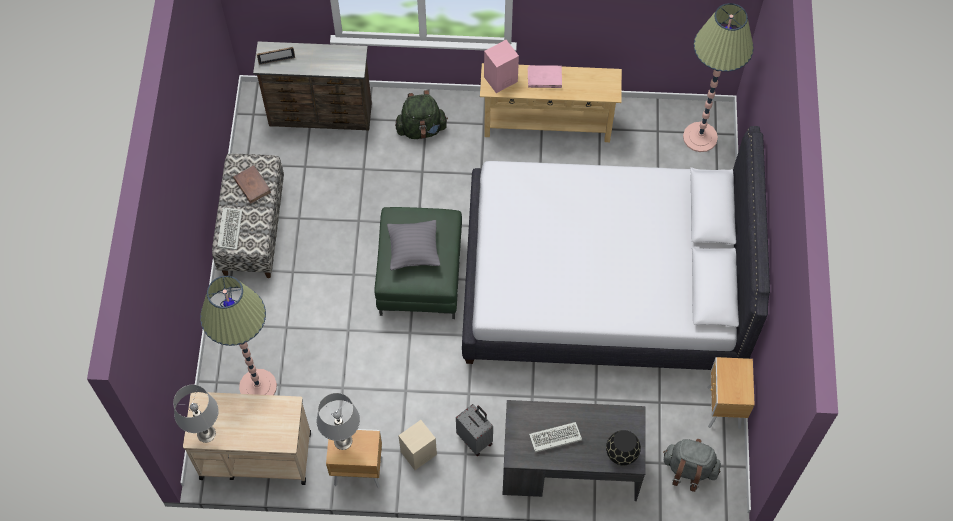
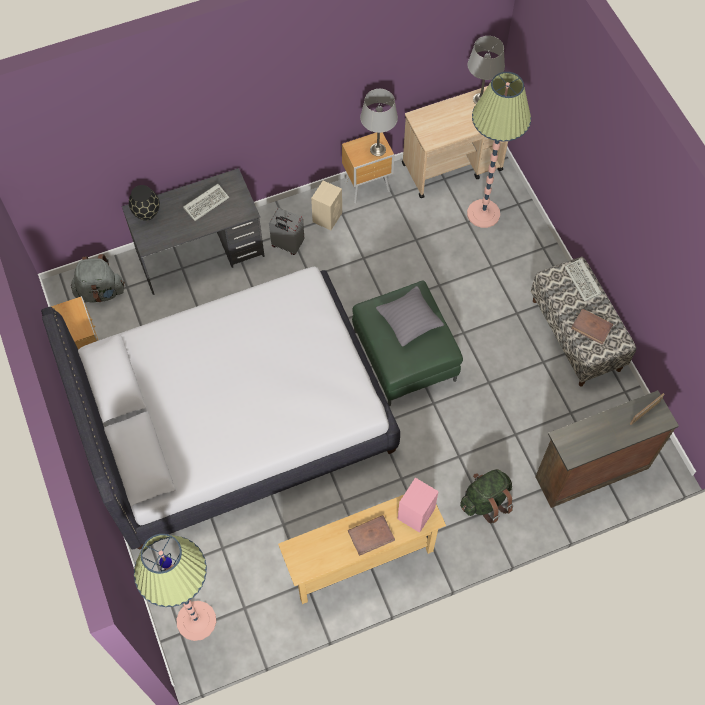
camera: 155 degrees right, 0 degrees up
pink book [528,65,562,88] -> brown book [348,515,395,556]

